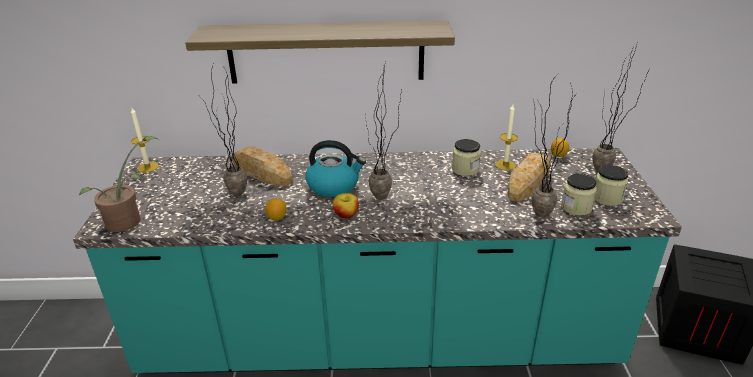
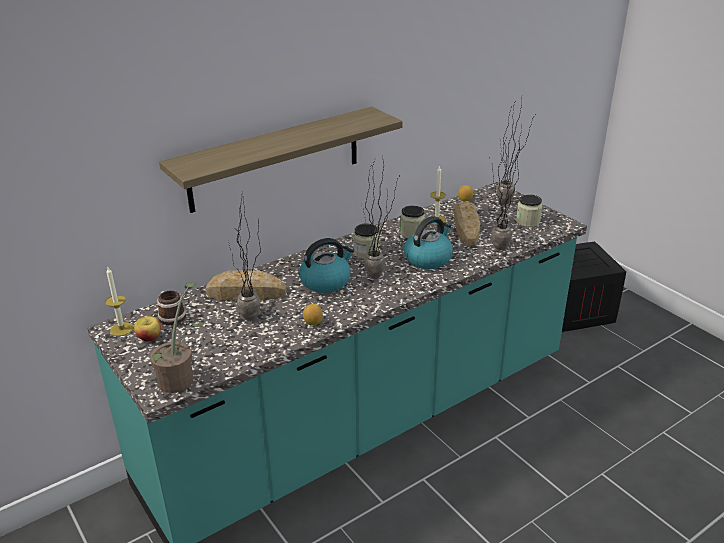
camera: 35 degrees left, 0 degrees up
apple [333,193,359,218] -> apple moved to [134,316,161,342]
jar [561,173,597,216] -> jar moved to [353,223,379,259]
none -> mug [157,291,186,325]
none -> kettle [404,216,453,269]

